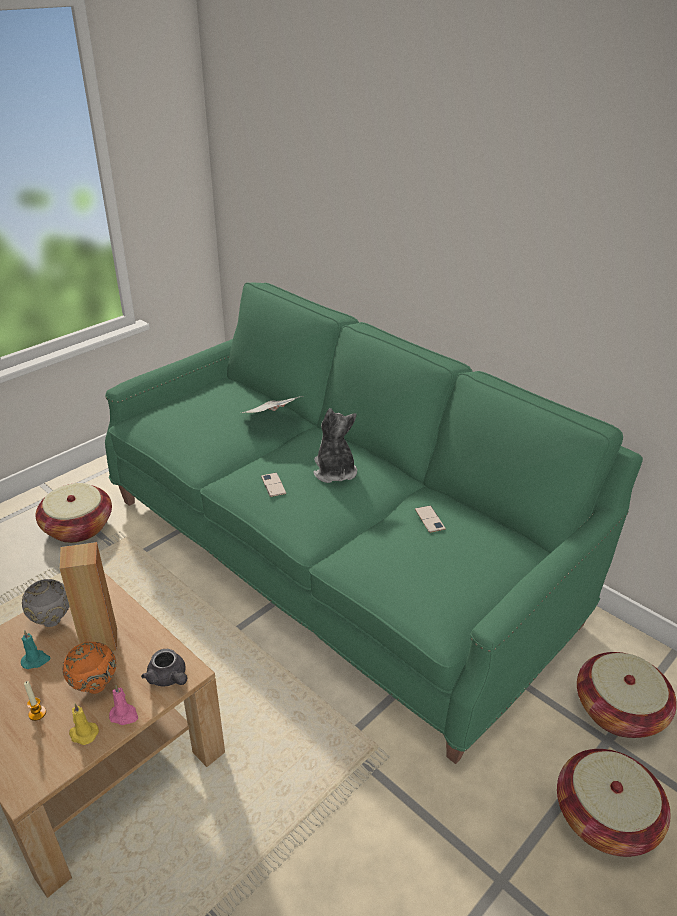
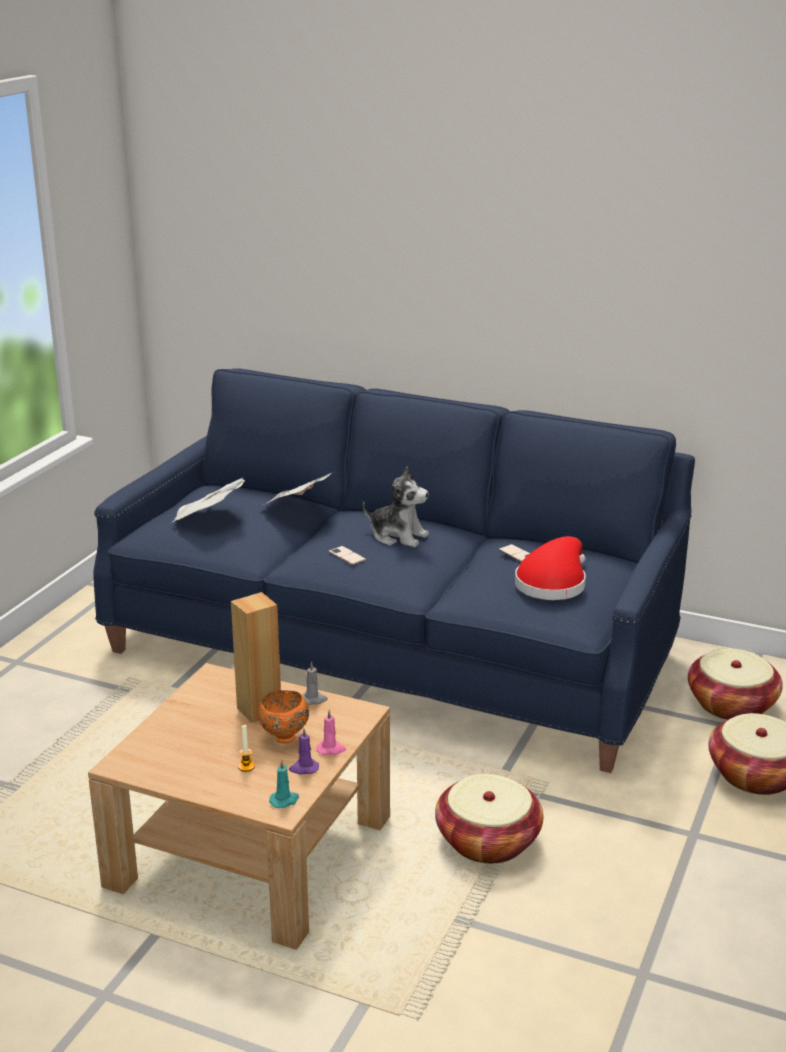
camera: 20 degrees left, 10 degrees down
turquoise candle [21,630,50,669] -> turquoise candle moved to [269,760,299,808]
grey bowl [22,579,70,627] -> none
basket [35,483,112,543] -> basket moved to [435,774,543,864]
yellow candle [69,704,99,745] -> purple candle [289,728,319,775]
green sofa [105,282,643,764] -> blue sofa [93,368,695,773]
grey teapot [141,649,187,687] -> none
plush toy [313,408,357,483] -> plush toy turned 150 degrees clockwise [363,467,429,547]
none -> newspaper [171,477,245,523]
none -> grey candle [302,661,328,705]
none -> red hat [515,536,586,600]

